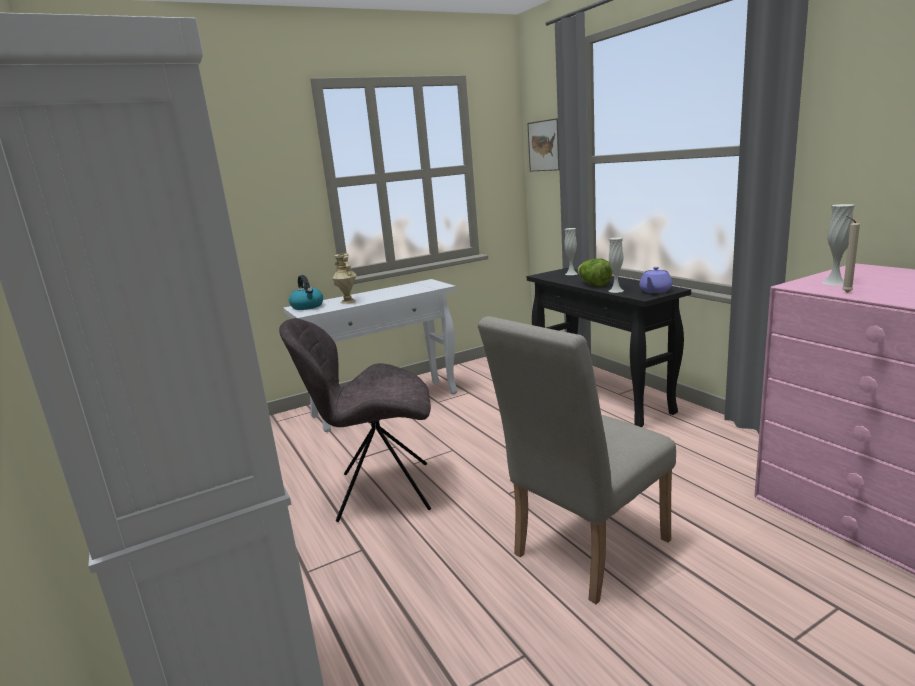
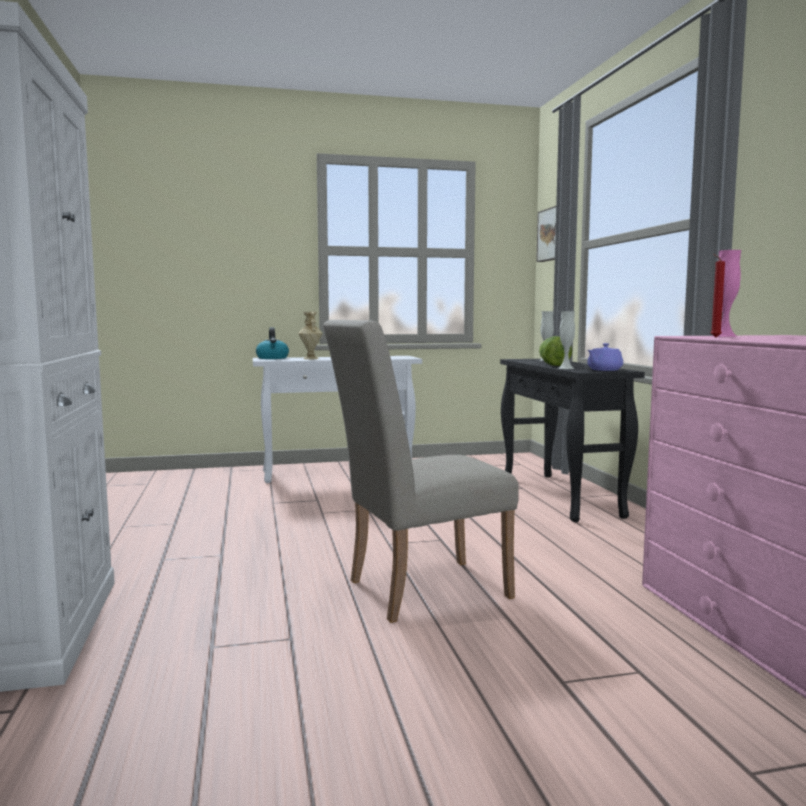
camera: 15 degrees right, 10 degrees down
grey chair [279,318,431,522] -> none
white vase [822,204,855,285] -> pink vase [718,250,741,337]
beige candle [842,216,860,293] -> red candle [711,254,725,338]

